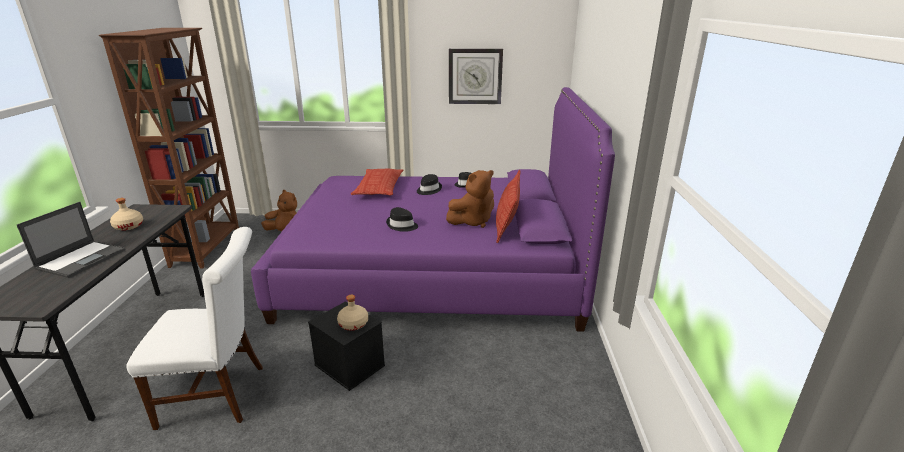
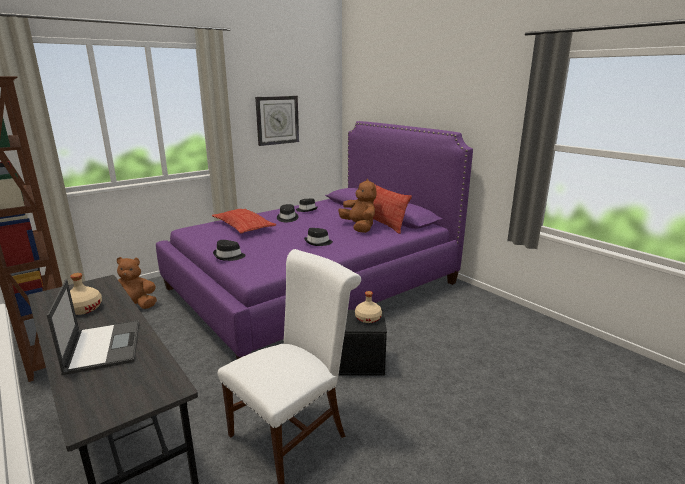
camera: 40 degrees left, 5 degrees down
brown plush toy [446,170,494,228] -> brown plush toy turned 45 degrees counterclockwise [338,179,377,233]
none -> black hat [213,240,246,261]

